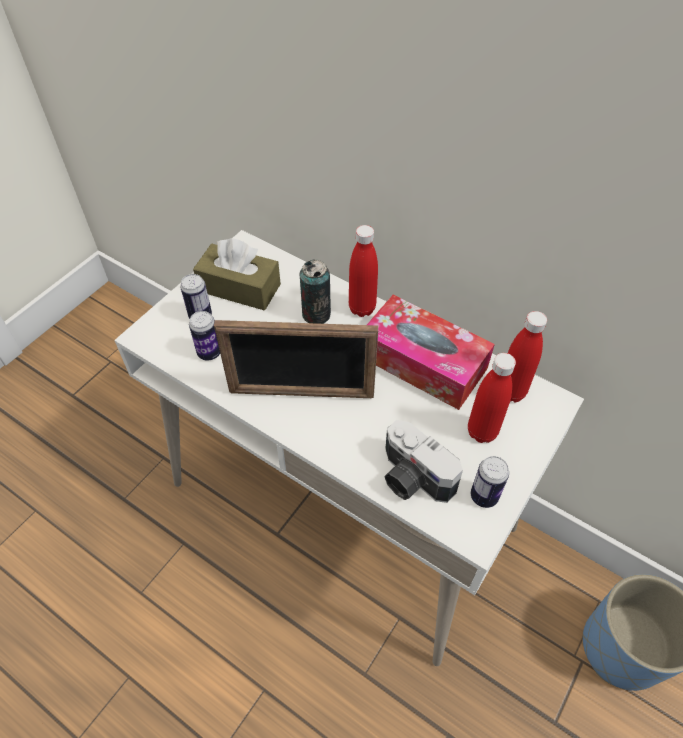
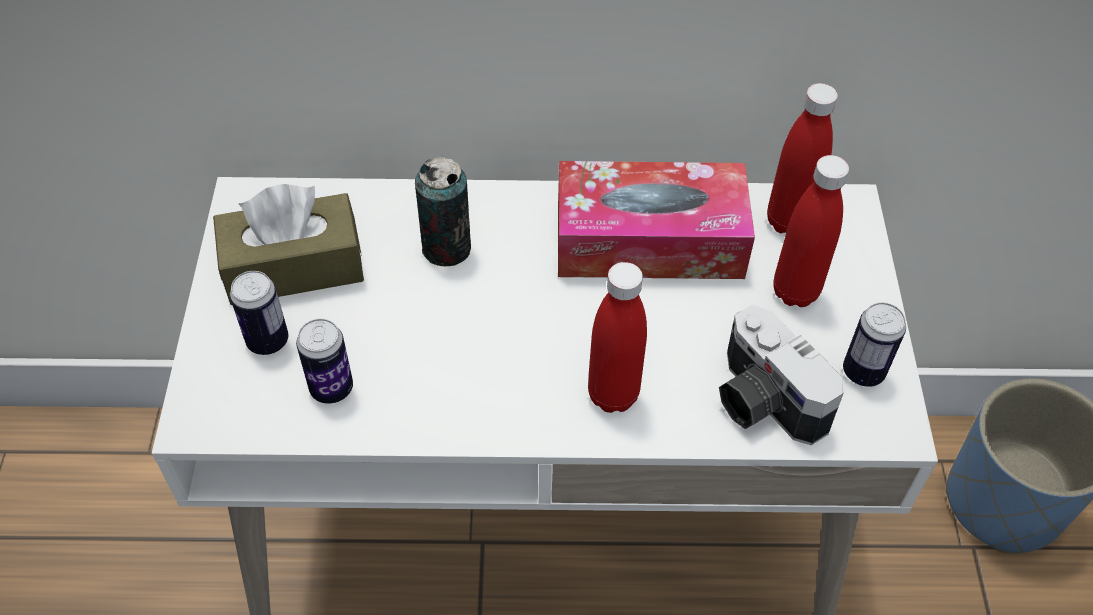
camera: 35 degrees left, 0 degrees up
picture frame [214,320,378,398] -> none
red bottle [349,225,378,317] -> red bottle moved to [588,262,647,413]
camera [384,420,463,503] -> camera turned 45 degrees clockwise [719,305,844,446]

